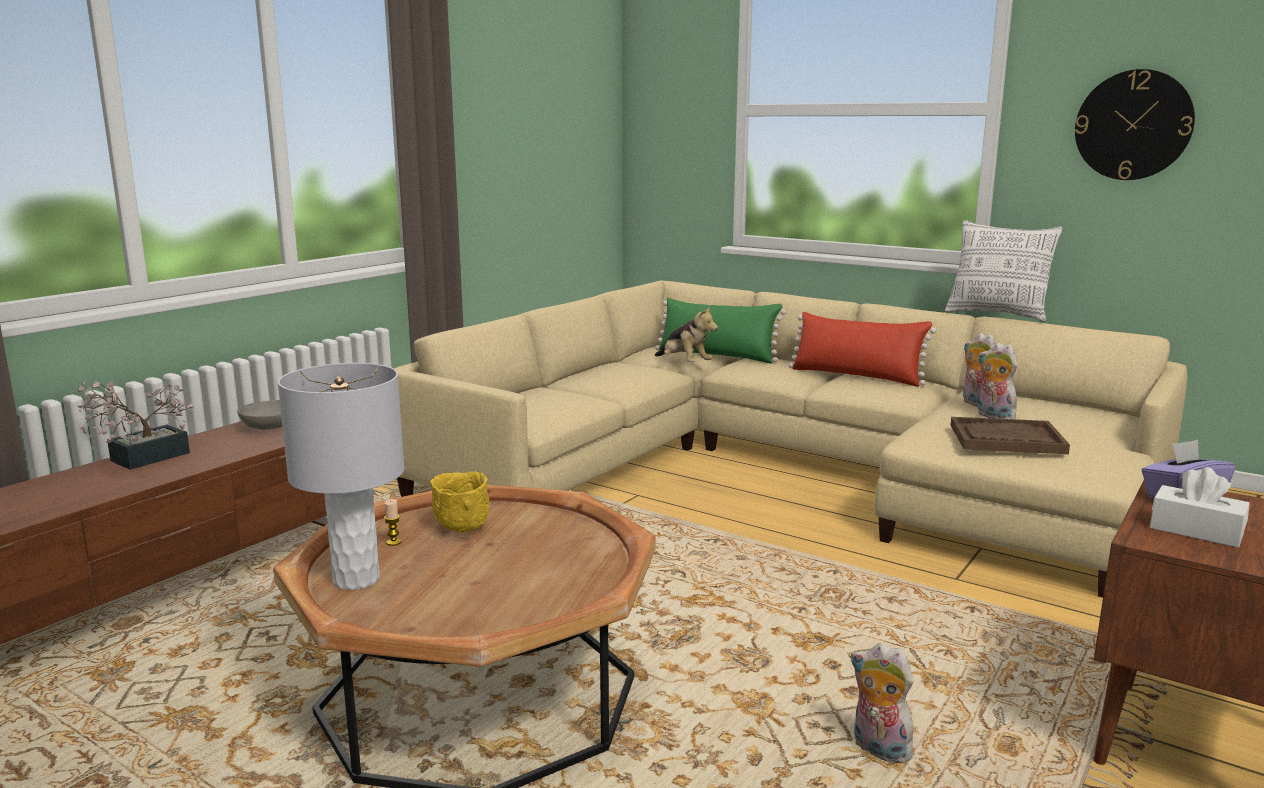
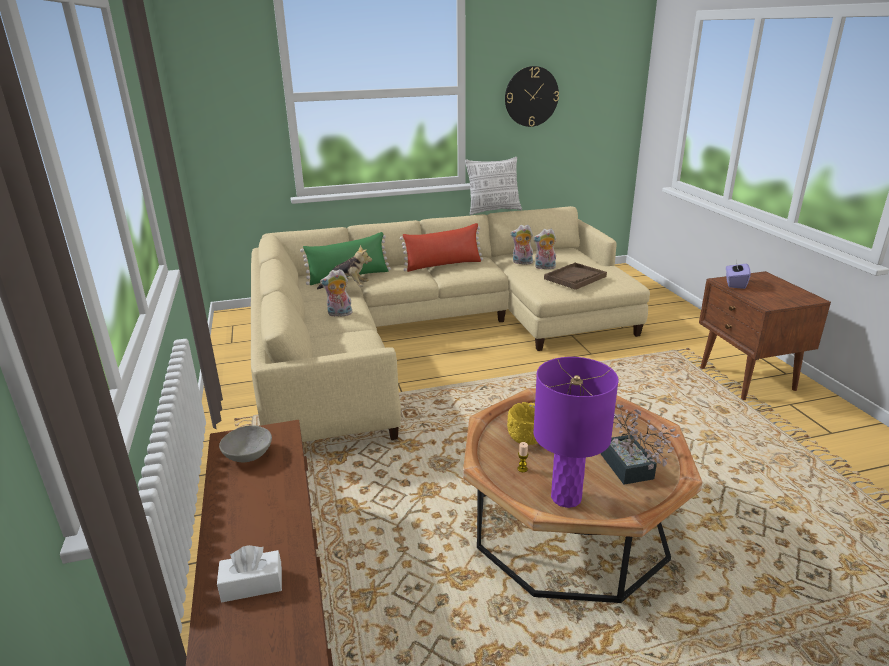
camera: 50 degrees left, 10 degrees up
potted plant [77,381,193,470] -> potted plant moved to [601,404,680,485]
grey table lamp [278,363,405,590] -> purple table lamp [533,357,618,508]
plush toy [850,642,920,763] -> plush toy moved to [320,269,352,317]
white tissue box [1150,467,1250,548] -> white tissue box moved to [217,545,282,602]

